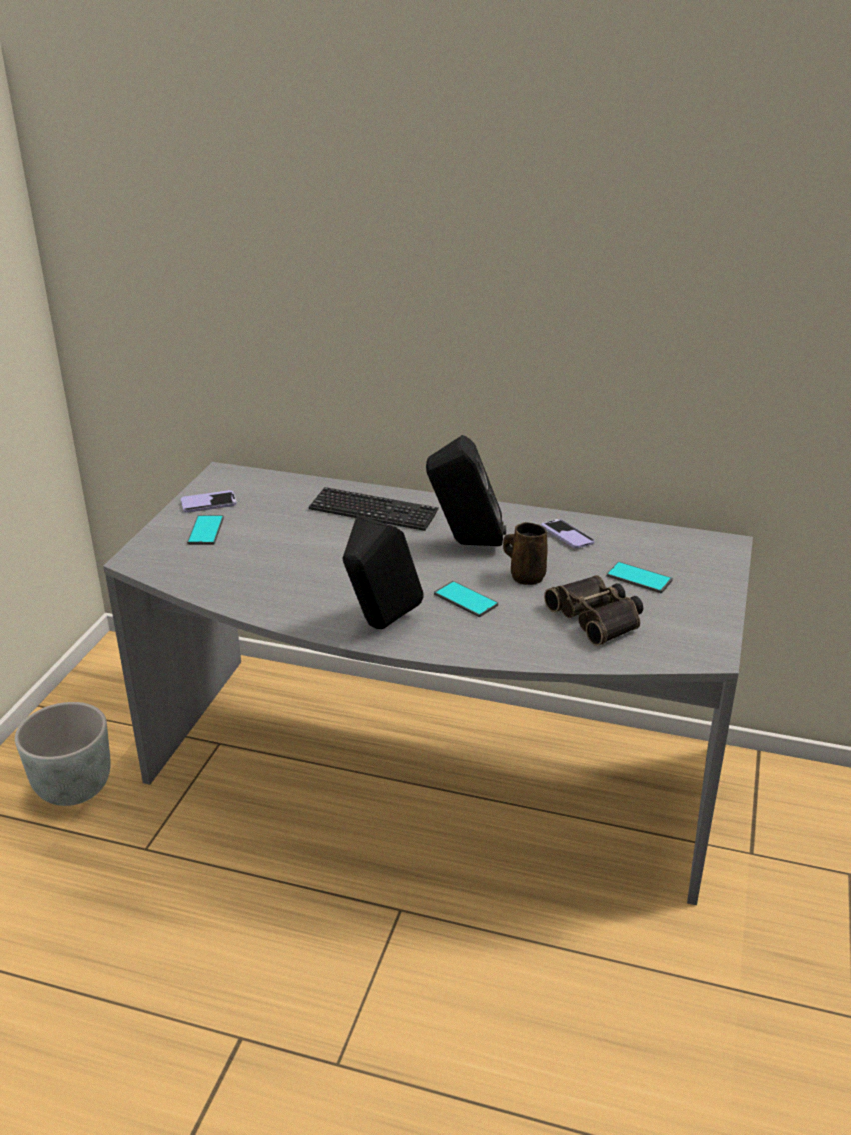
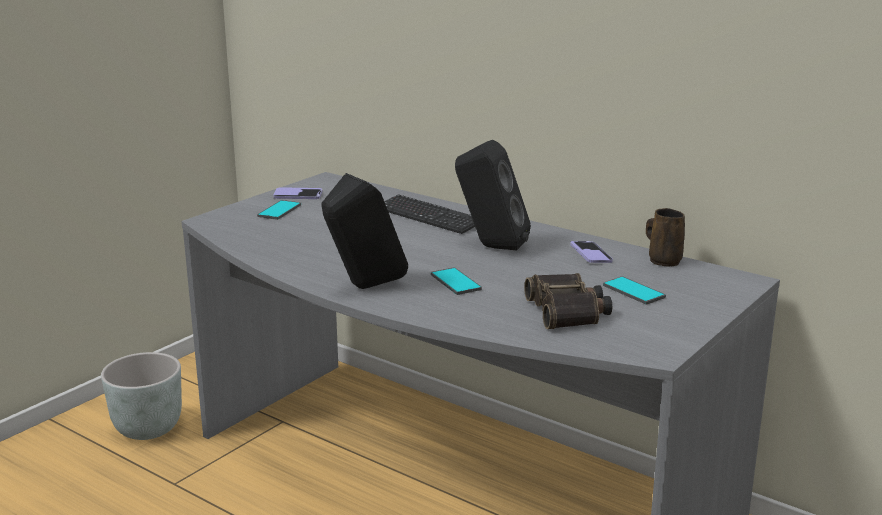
camera: 20 degrees right, 10 degrees down
brown mug [503,522,548,585] -> brown mug moved to [646,208,685,267]

